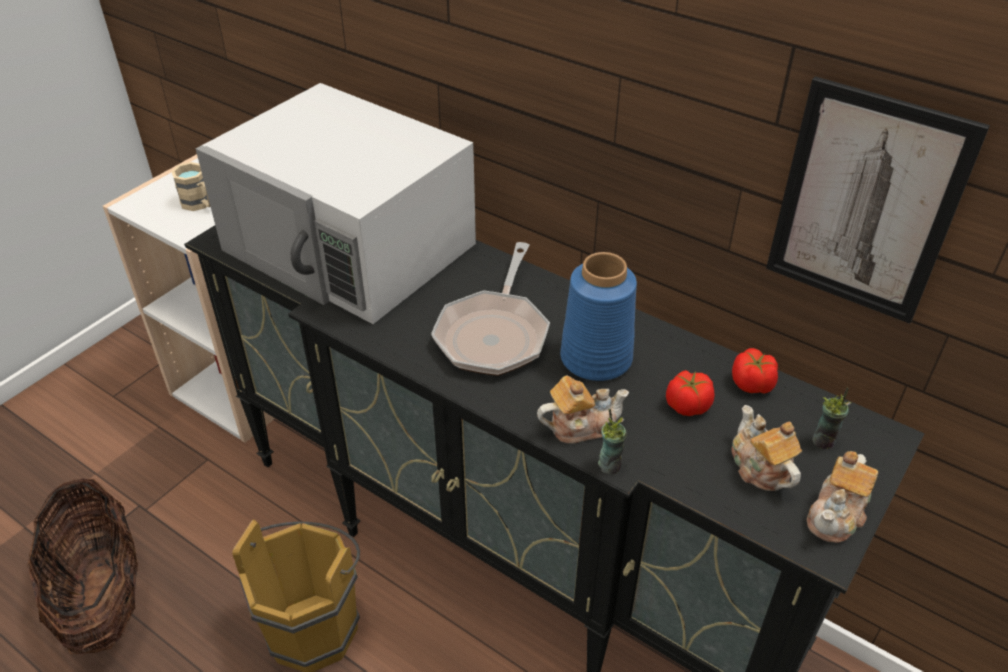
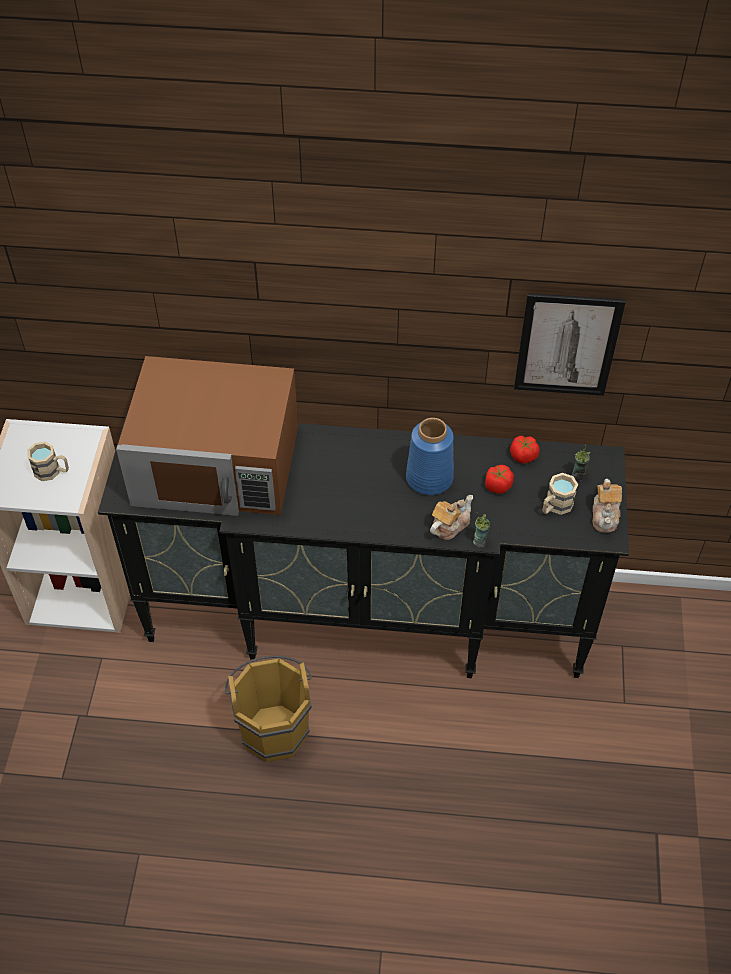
camera: 30 degrees left, 10 degrees up
basket [27,479,138,655] -> none
white microwave [196,83,476,324] -> brown microwave [116,356,298,516]
frying pan [431,242,550,376] -> none
teapot [731,405,802,491] -> beige mug [543,473,578,515]

